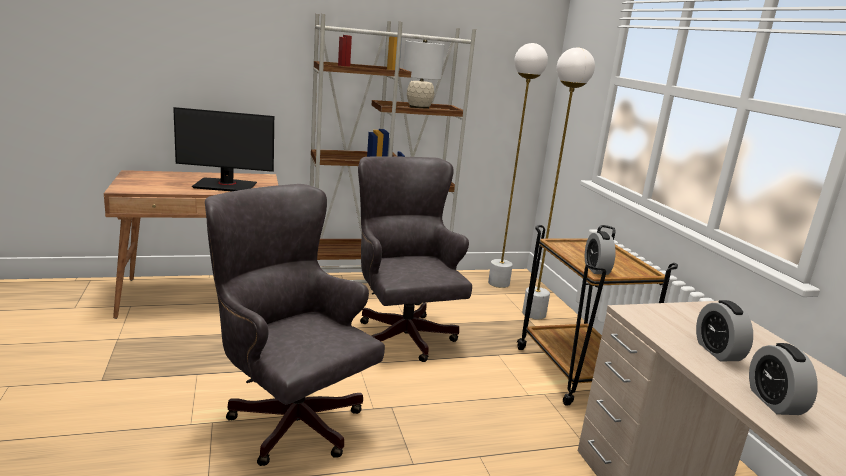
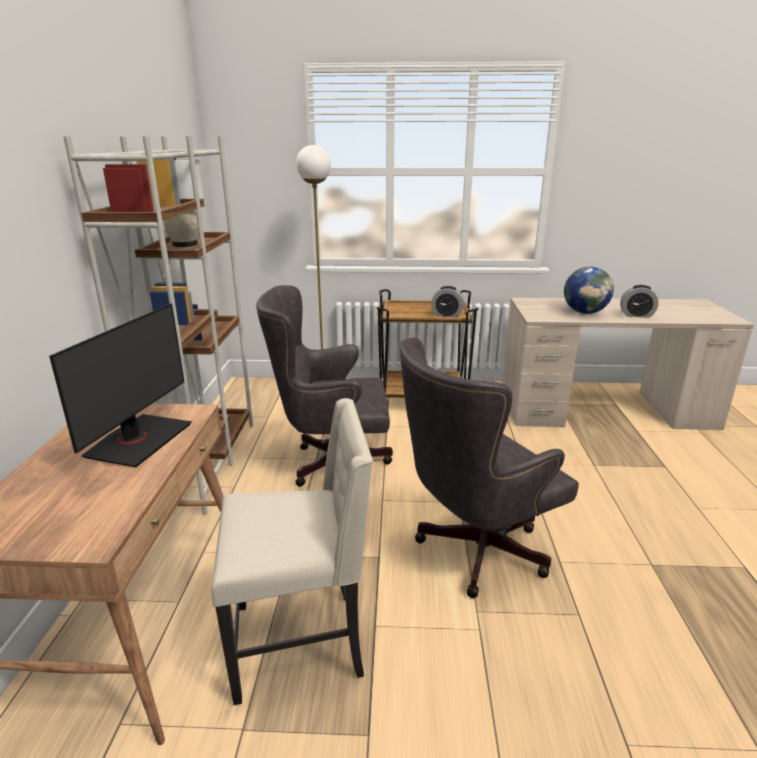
camera: 70 degrees left, 5 degrees up
white floor lamp [488,43,548,288] -> none
alarm clock [696,300,753,361] -> globe [564,267,614,314]
none -> beige chair [212,398,373,705]

